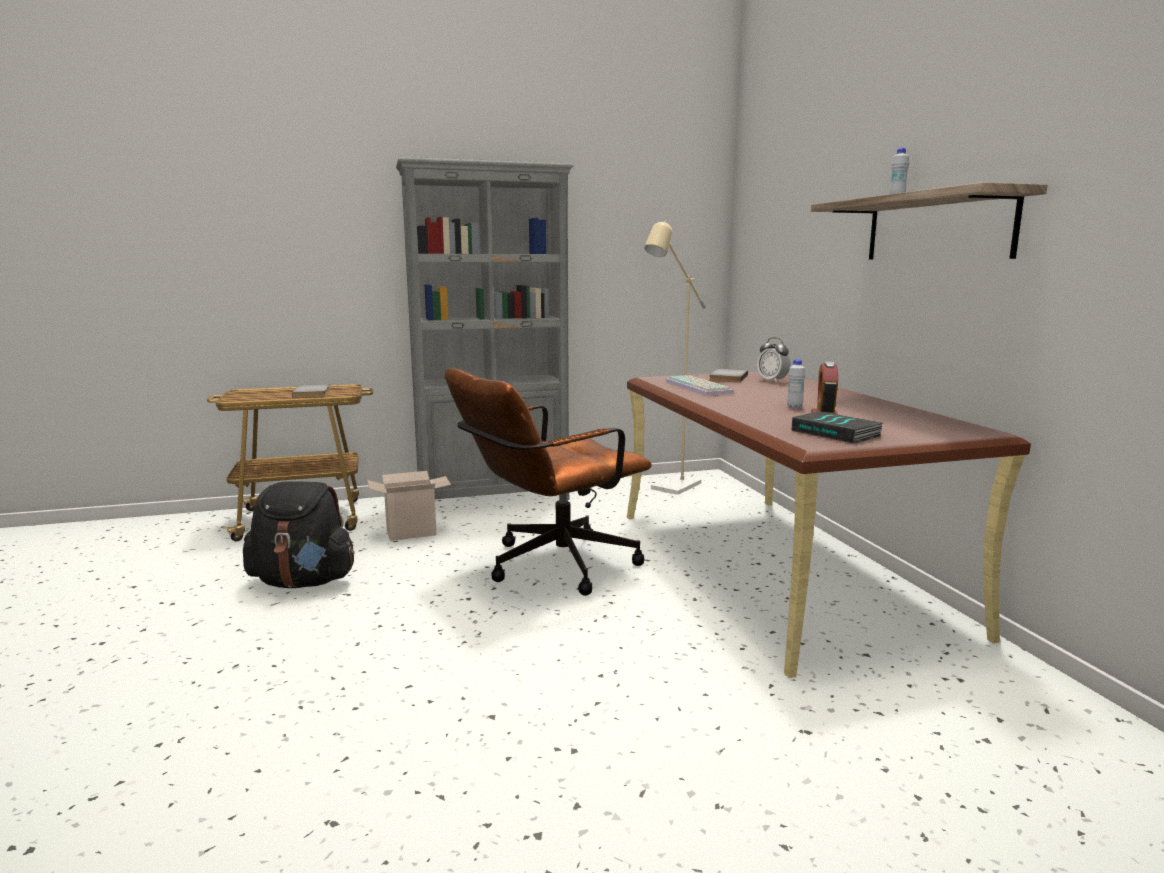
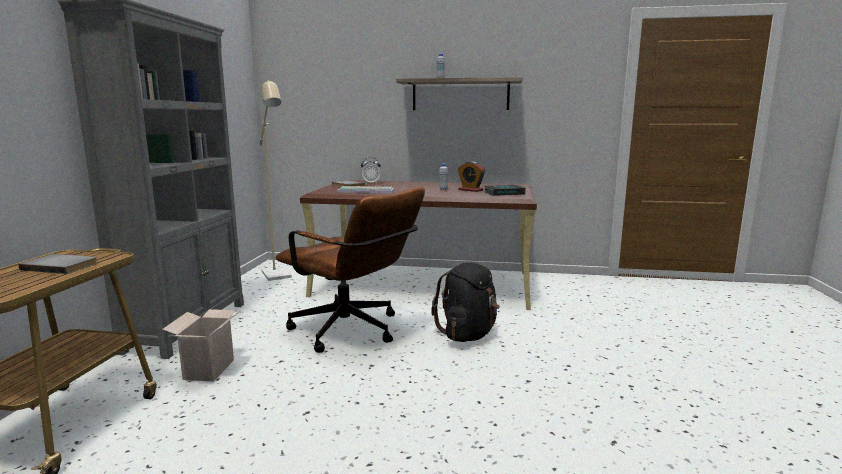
camera: 65 degrees left, 0 degrees up
black backpack [243,481,355,588] -> black backpack moved to [431,263,500,342]
brown office chair [445,368,652,596] -> brown office chair turned 45 degrees counterclockwise [276,187,425,353]

